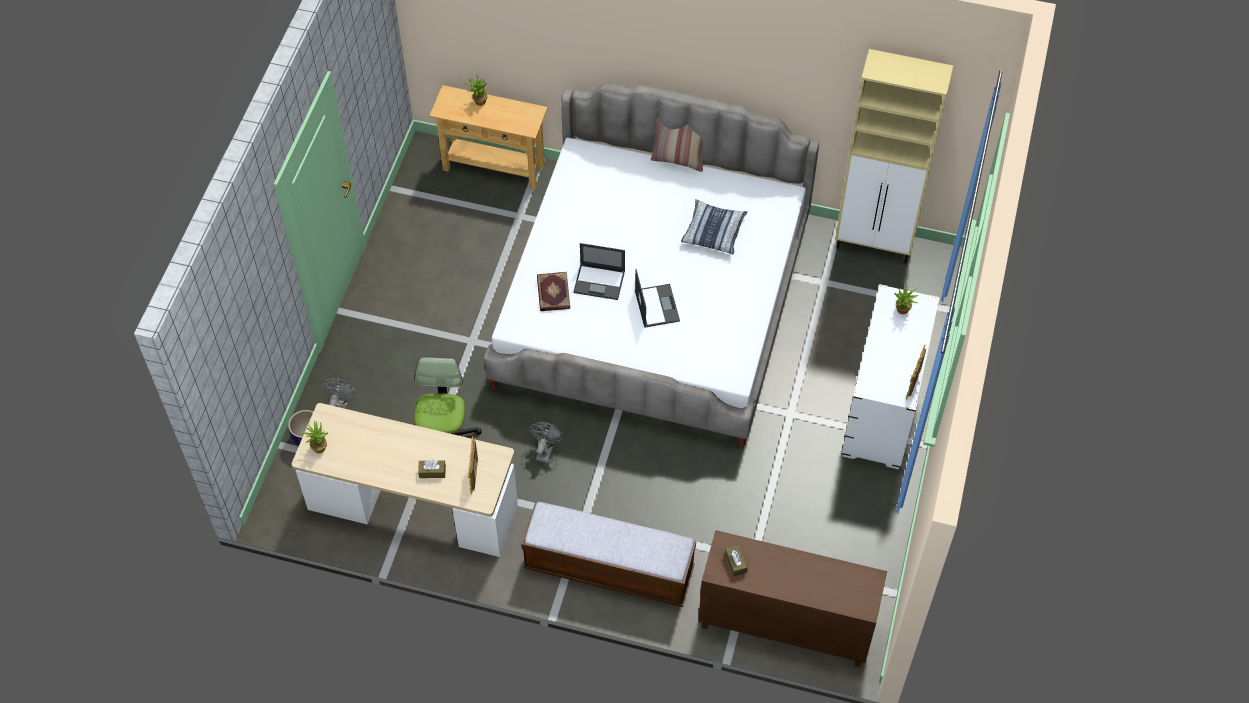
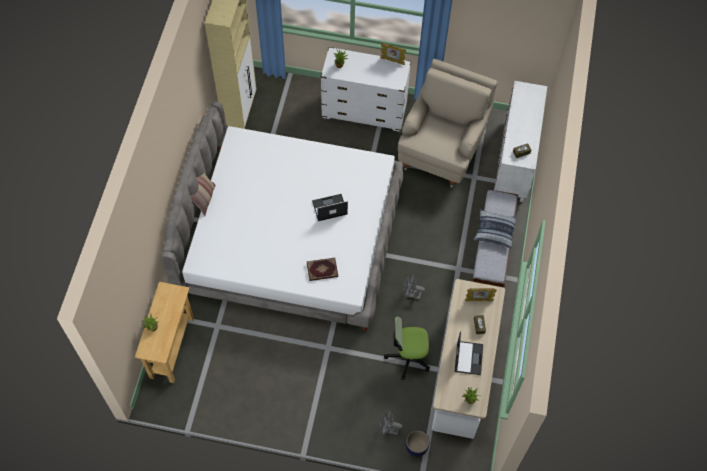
camera: 95 degrees left, 5 degrees up
laptop [573,243,625,300] -> laptop moved to [455,331,483,375]
pillow [681,199,748,254] -> pillow moved to [474,209,517,248]
brown cabinet [698,530,887,667] -> white cabinet [494,81,548,202]
none -> beige armchair [398,59,498,188]

